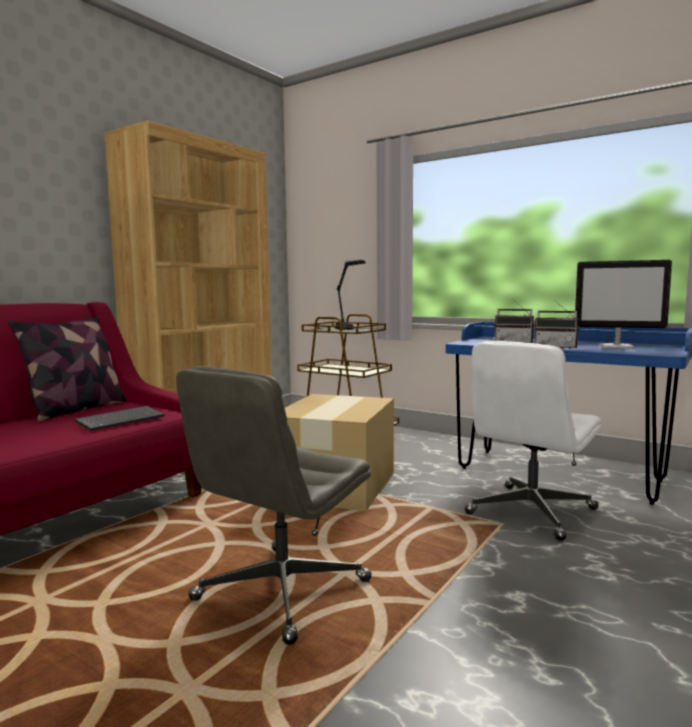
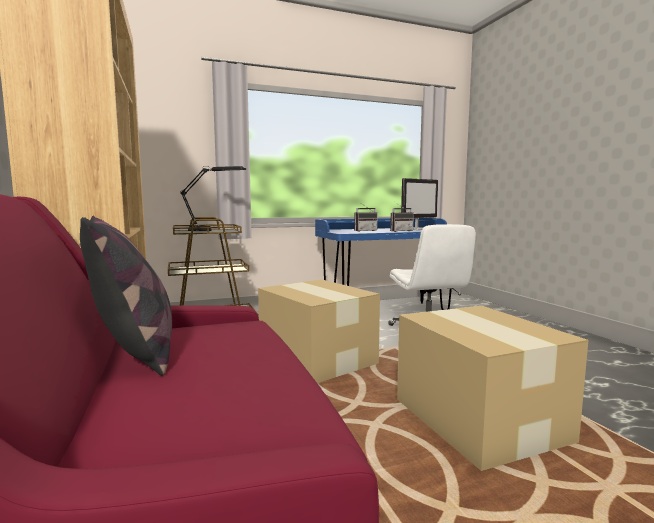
camera: 55 degrees left, 0 degrees up
keyboard [74,406,165,431] -> none
grey office chair [176,366,372,645] -> cardboard box [397,306,588,471]

